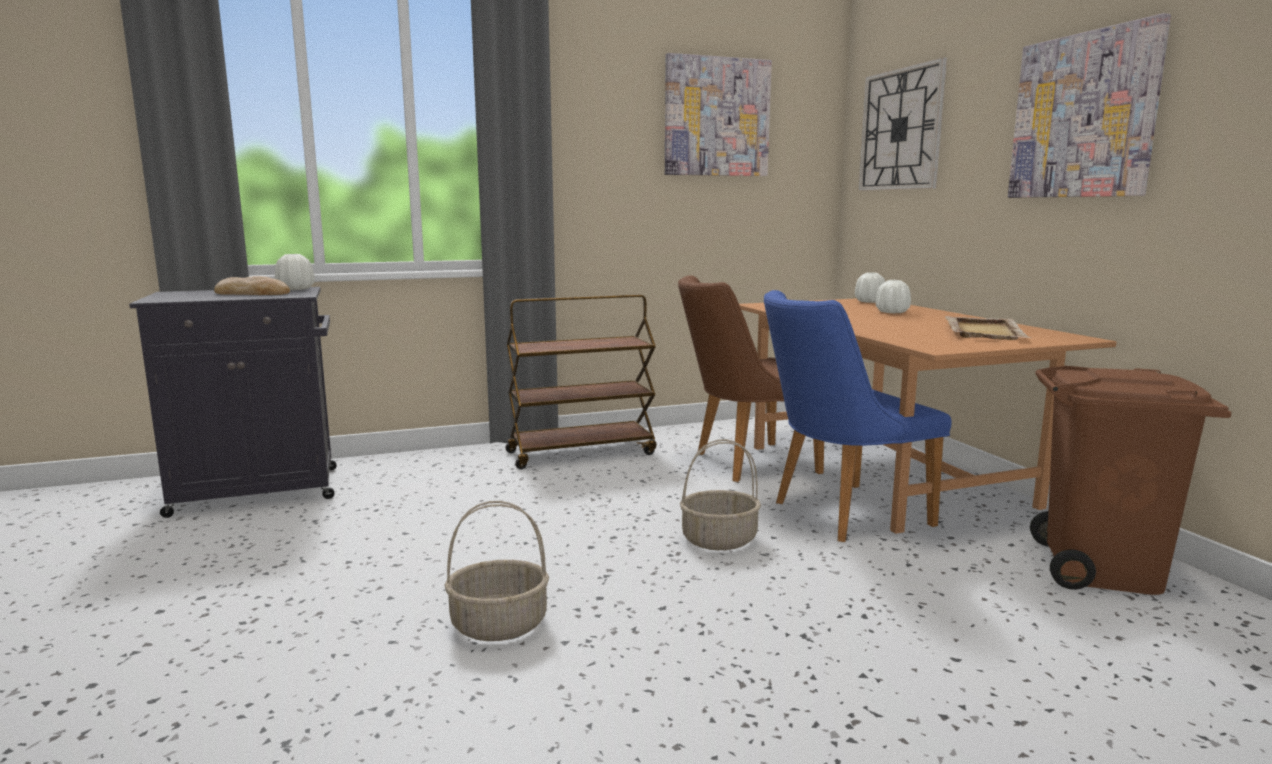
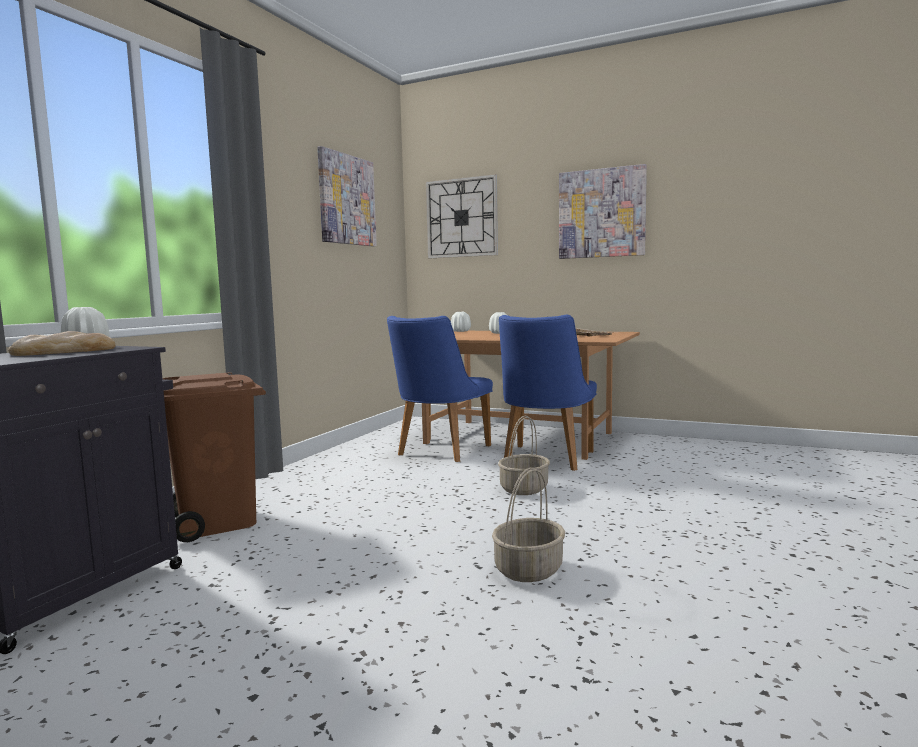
camera: 45 degrees left, 5 degrees down
brown cart [505,294,657,469] -> none
brown chair [678,275,824,482] -> blue chair [387,316,493,462]
brown trash can [1030,366,1231,595] -> brown trash can moved to [162,372,266,542]

